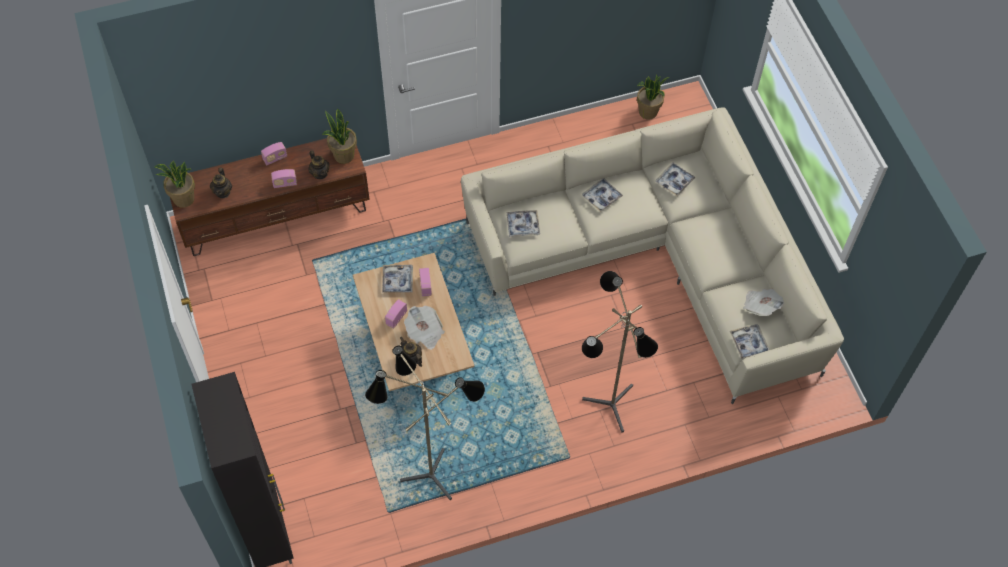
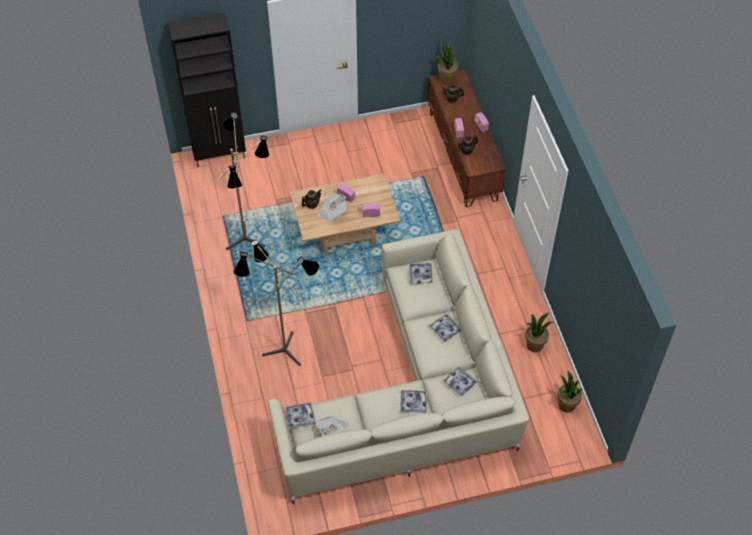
camera: 95 degrees right, 5 degrees down
potted plant [322,108,357,164] -> potted plant moved to [525,312,554,353]
tray [382,265,413,293] -> tray moved to [400,390,427,413]

